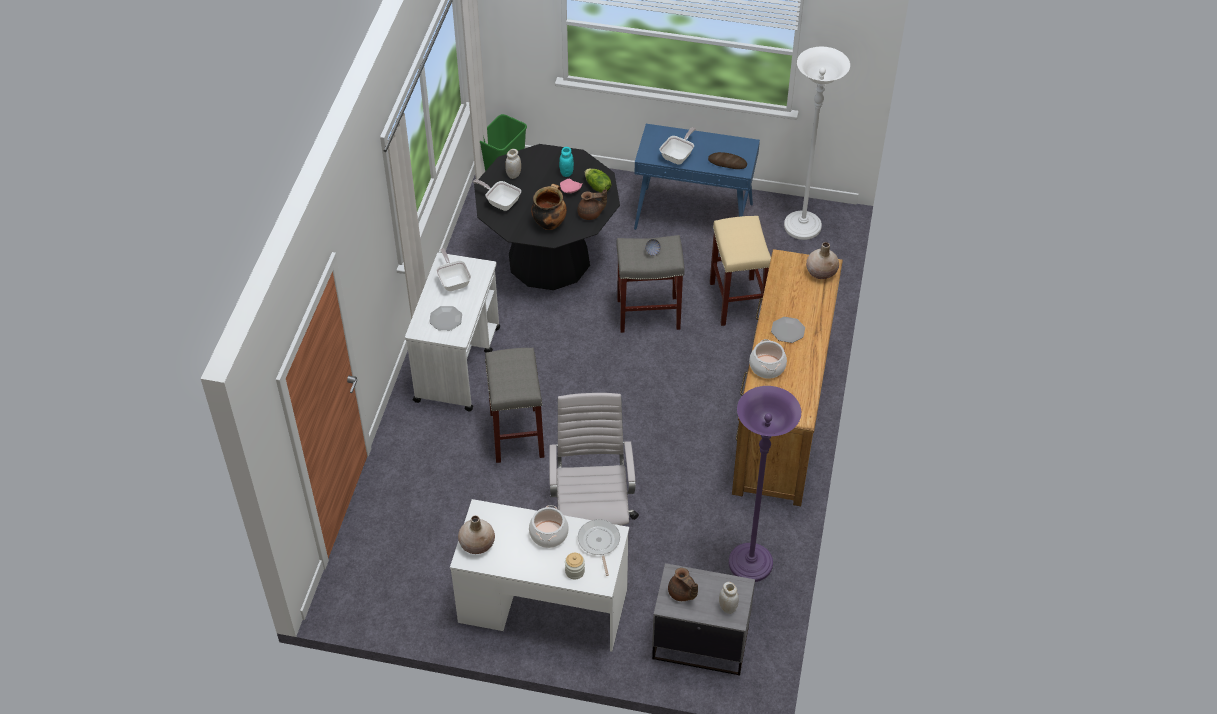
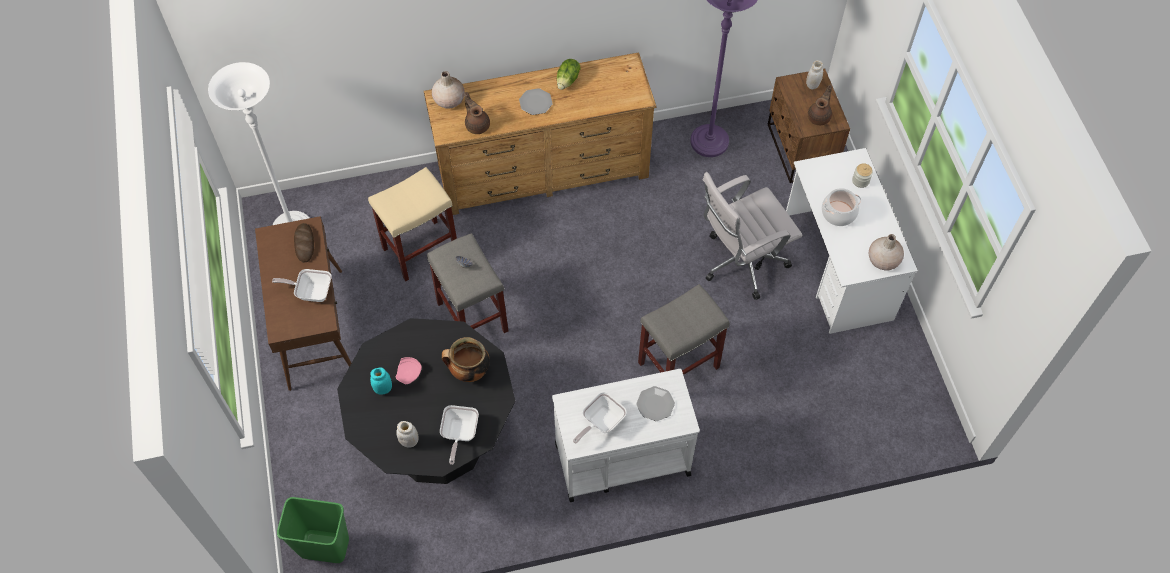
camera: 115 degrees left, 10 degrees up
brown teapot [577,189,607,220] -> brown teapot moved to [464,92,490,134]
frying pan [578,519,620,576] -> none
lettuce [585,169,611,193] -> lettuce moved to [557,59,581,90]
blue console table [634,124,760,230] -> brown console table [255,216,351,391]
grey nightstand [652,563,755,676] -> brown nightstand [768,68,850,183]
cooking pot [749,339,787,379] -> none

